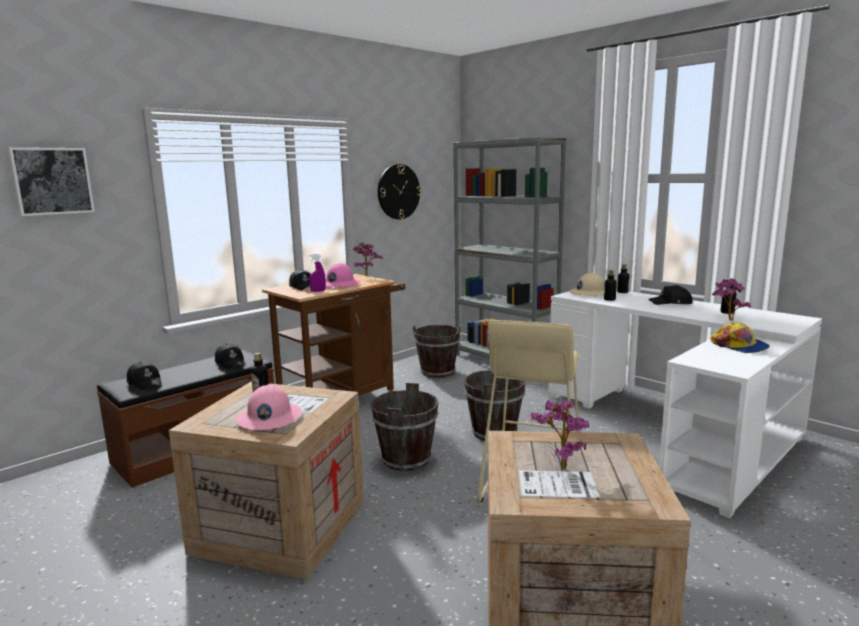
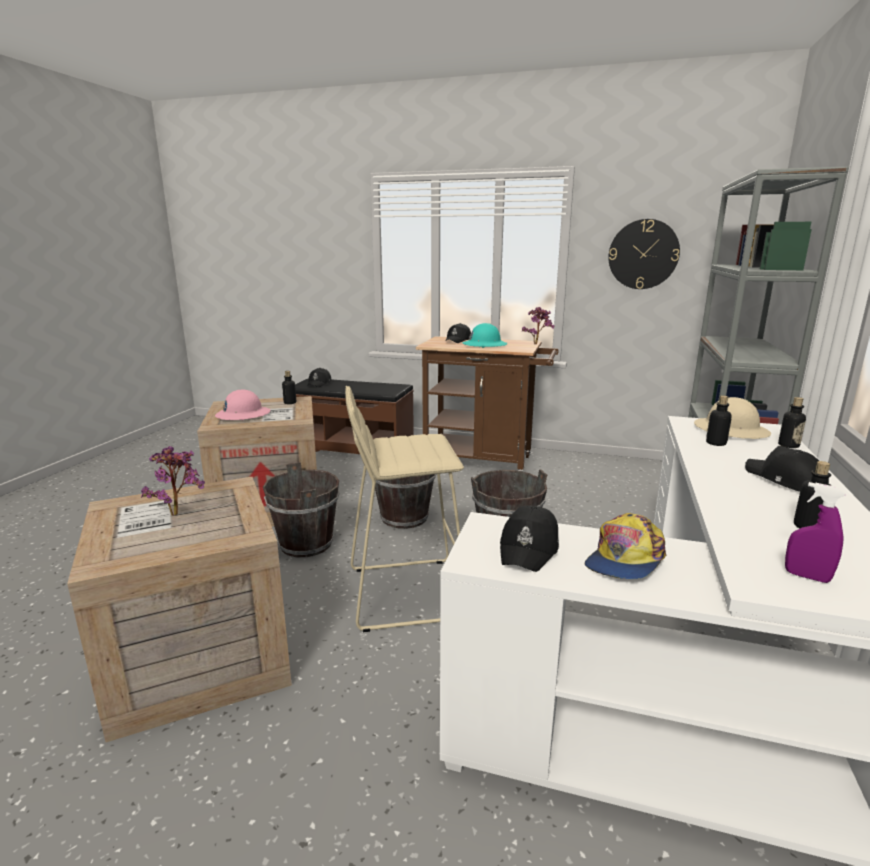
camera: 60 degrees right, 5 degrees up
picture [8,147,95,216] -> none
black cap [215,343,244,369] -> black cap moved to [500,506,559,572]
purple spray bottle [309,254,326,292] -> purple spray bottle moved to [785,482,845,583]
pink hard hat [326,263,361,287] -> turquoise hard hat [463,323,507,348]
brown bucket [413,325,461,378] -> brown bucket moved to [263,462,340,557]
potted plant [712,278,751,320] -> none

